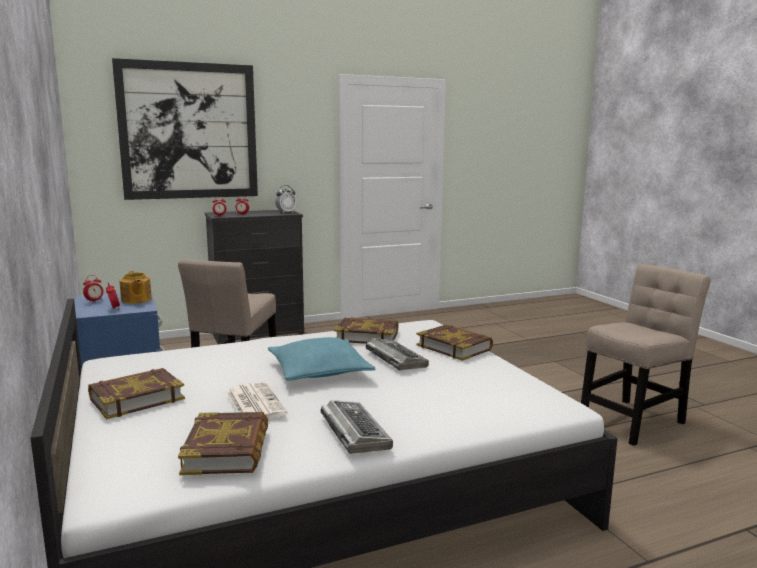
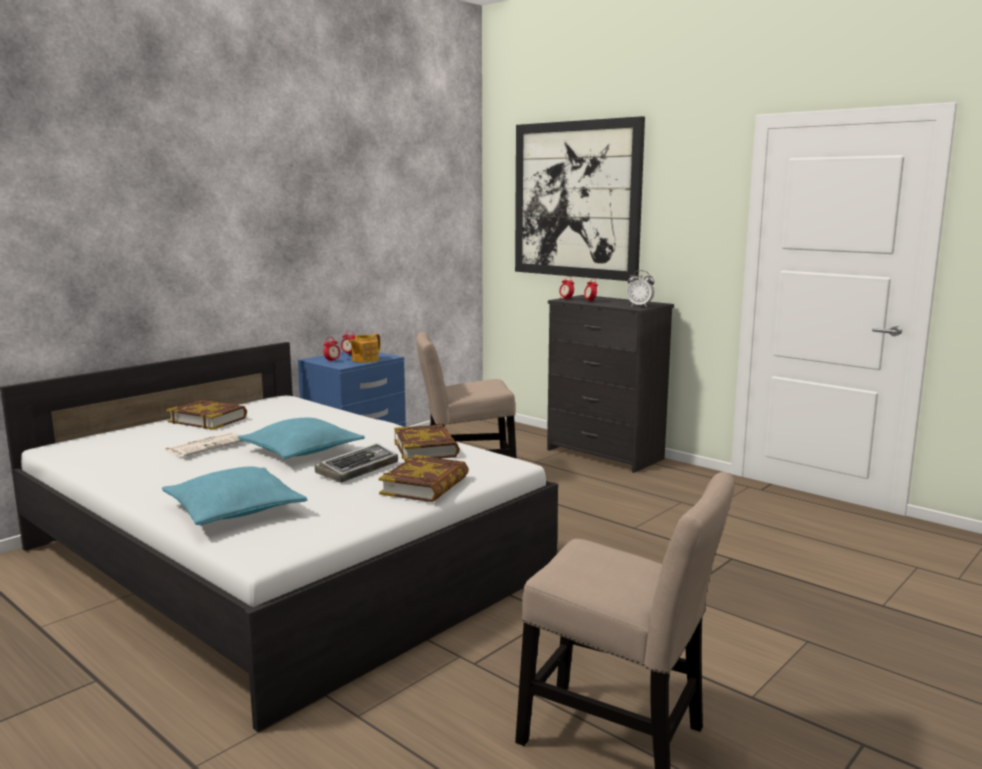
camera: 65 degrees right, 0 degrees up
book [178,412,268,475] -> none
keyboard [321,400,393,454] -> none
none -> turquoise pillow [162,467,308,525]

